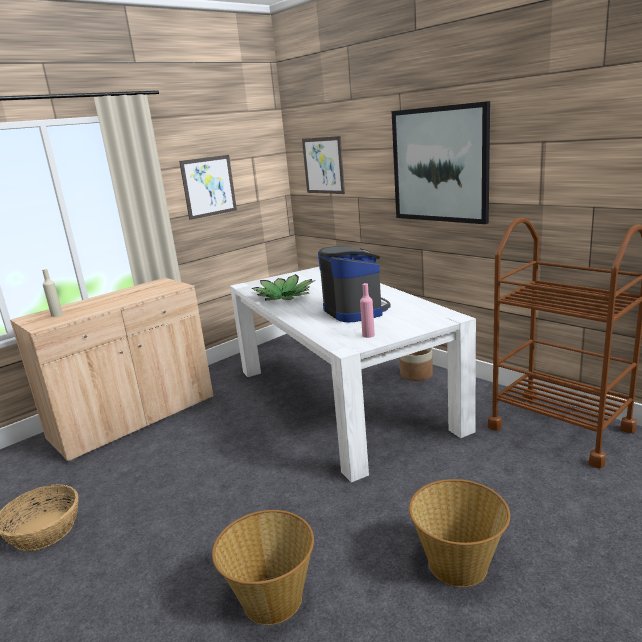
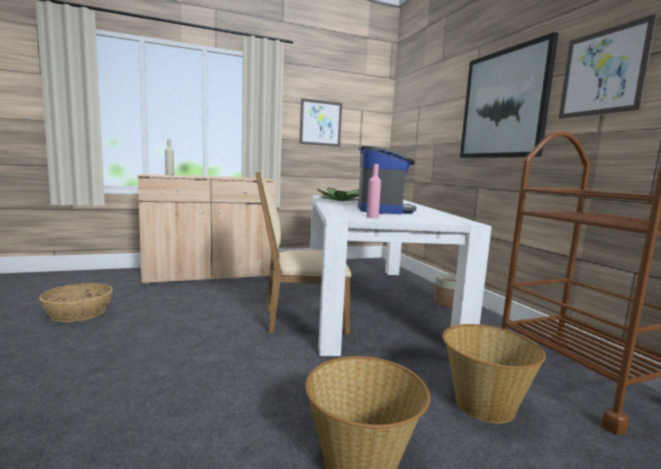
camera: 20 degrees right, 10 degrees down
basket [212,510,314,625] -> basket moved to [442,324,546,424]
picture [302,136,345,194] -> picture moved to [559,14,657,119]
none -> beige chair [255,170,351,335]

